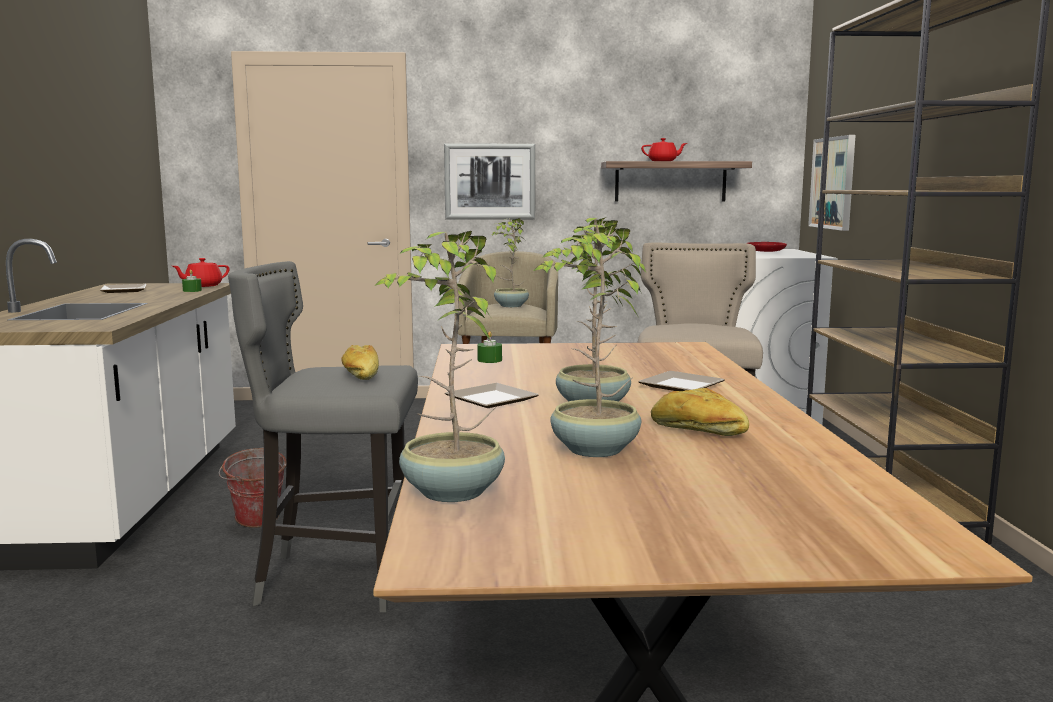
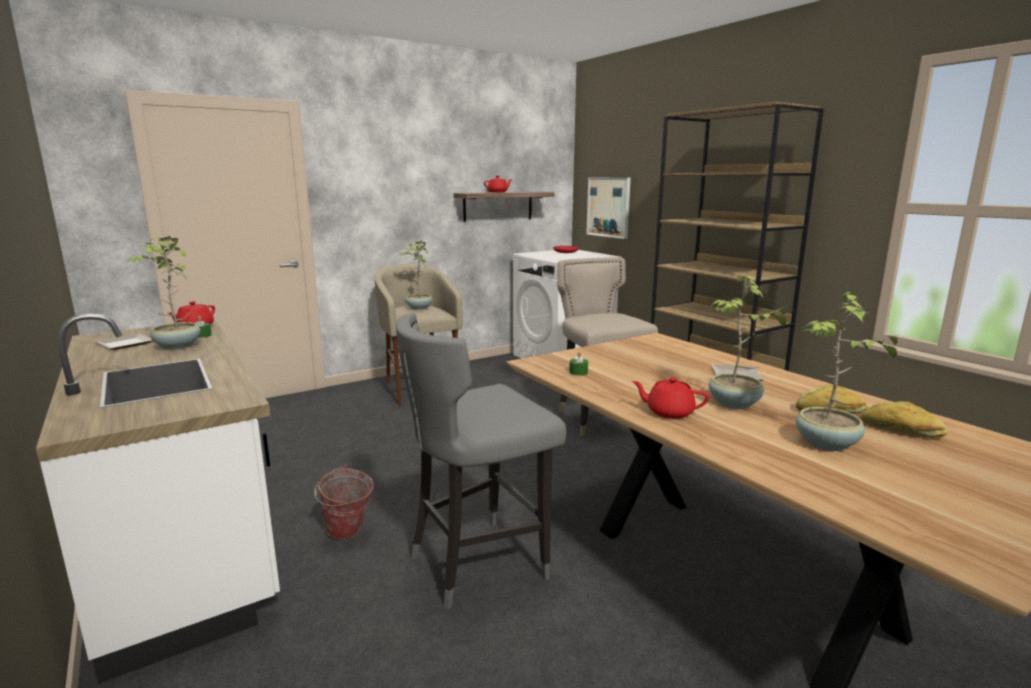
camera: 30 degrees left, 5 degrees up
bread [342,345,379,380] -> bread moved to [861,401,947,438]
potted plant [374,231,505,502] -> potted plant moved to [127,236,201,350]
picture [444,144,535,220] -> none
plate [445,383,539,408] -> red teapot [632,377,709,419]

